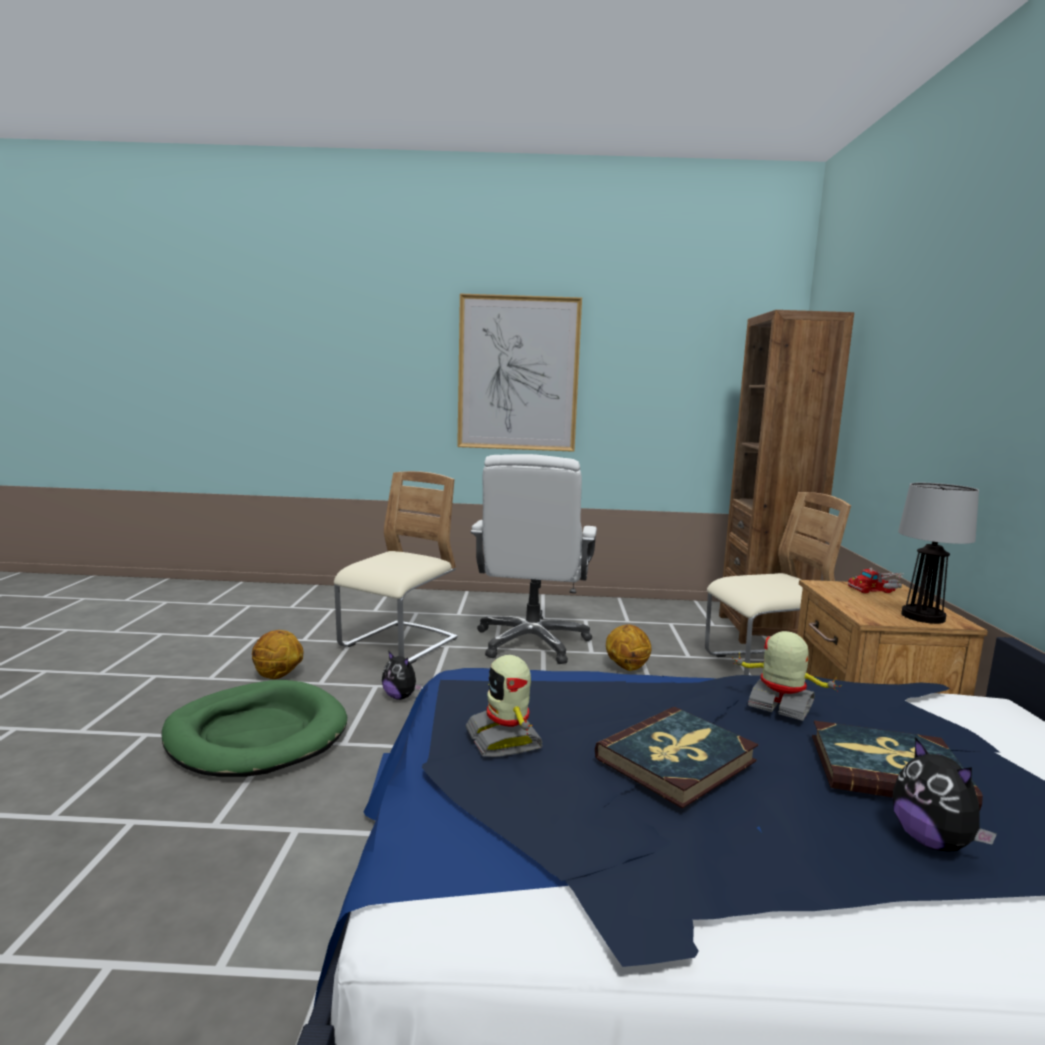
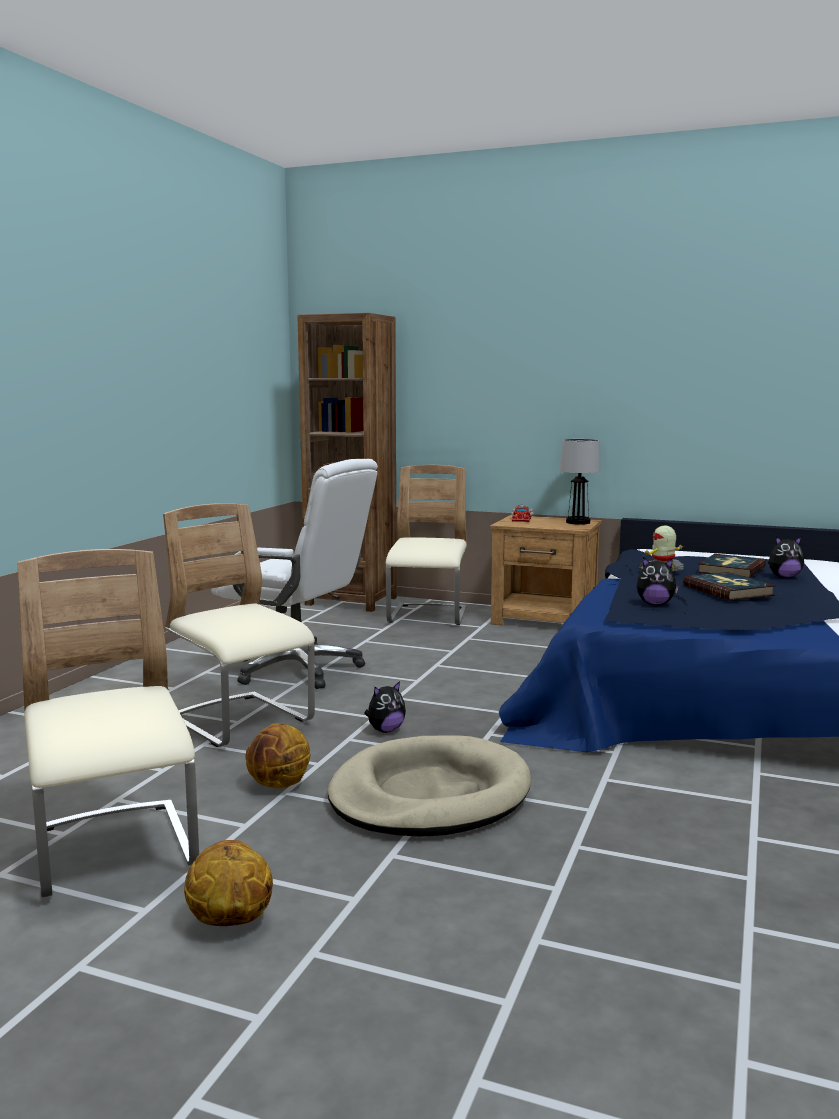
camera: 70 degrees left, 0 degrees up
green dog bed [161,680,347,777] -> beige dog bed [328,735,531,837]
picture [457,294,582,452] -> none
toy robot [466,655,543,757] -> none
basketball [606,624,651,671] -> basketball moved to [184,840,273,926]
none -> beige chair [17,549,199,898]
none -> plush toy [637,557,679,605]

